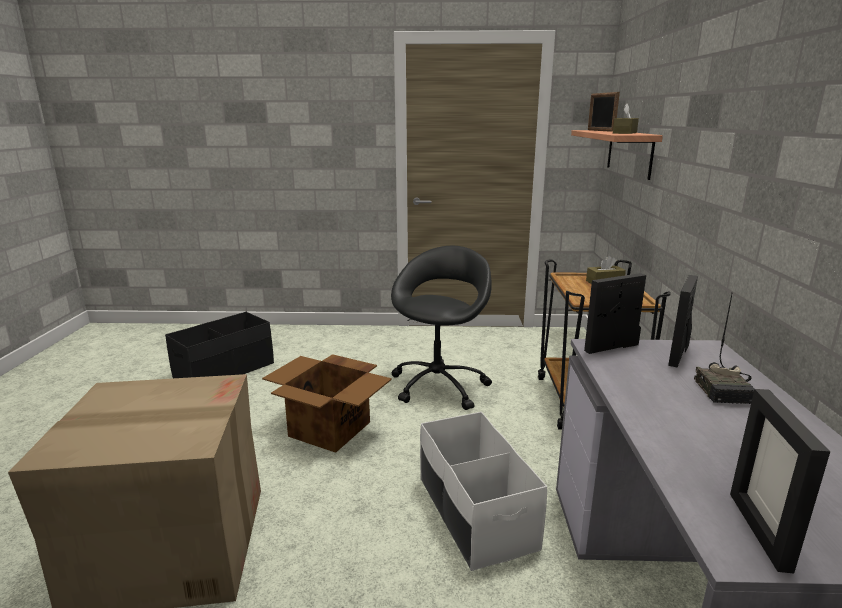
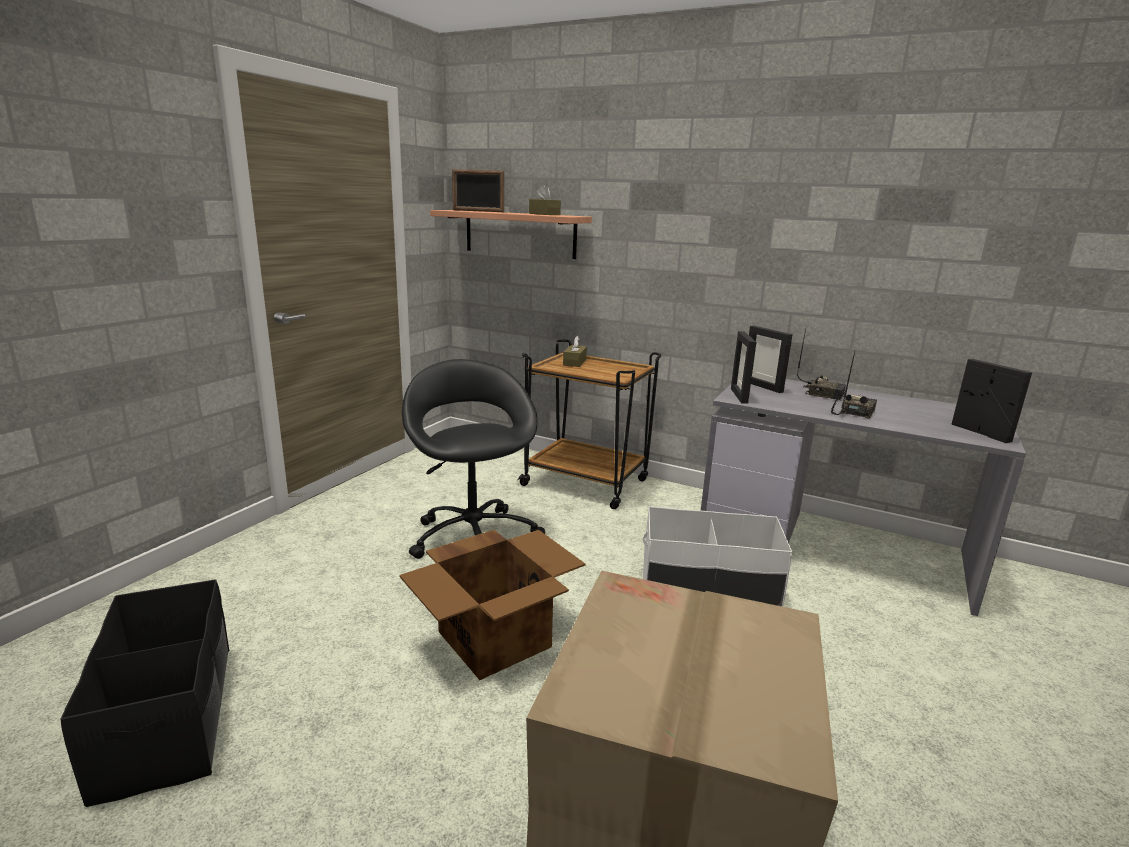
camera: 65 degrees left, 0 degrees up
picture frame [730,389,830,574] -> picture frame turned 150 degrees counterclockwise [951,359,1032,443]
none -> radio [831,352,877,419]

